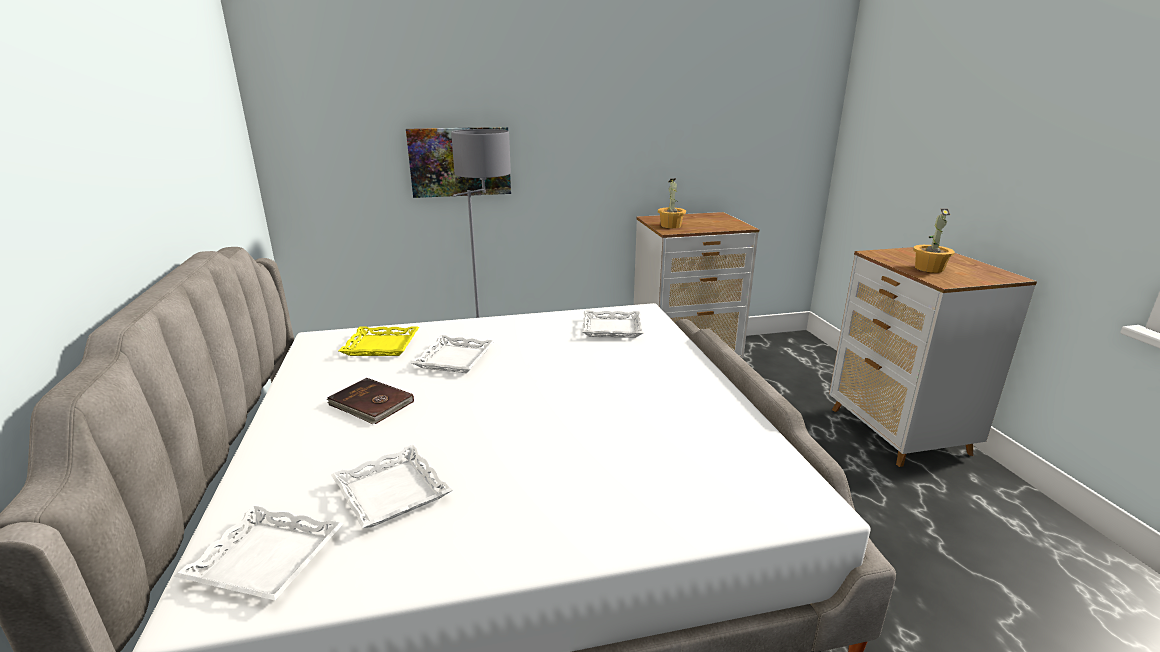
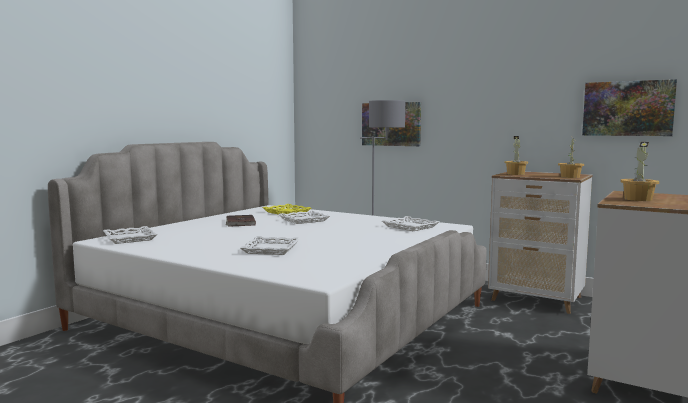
camera: 45 degrees right, 15 degrees down
white tray [331,444,453,528] -> white tray moved to [240,236,300,255]
none -> potted plant [558,137,584,178]
none -> picture [582,79,677,136]

